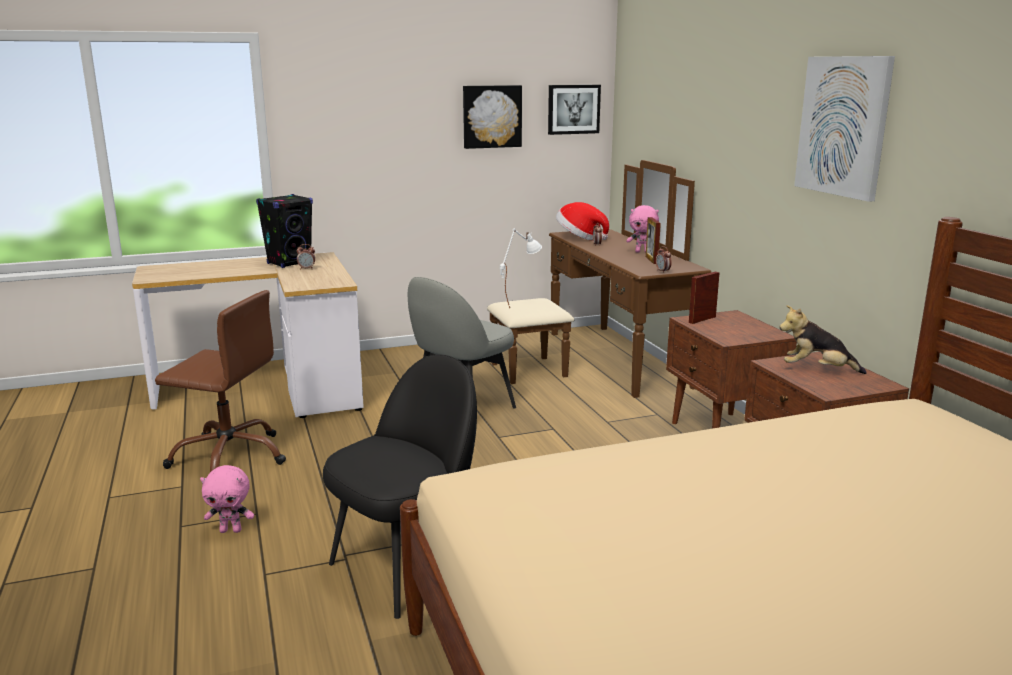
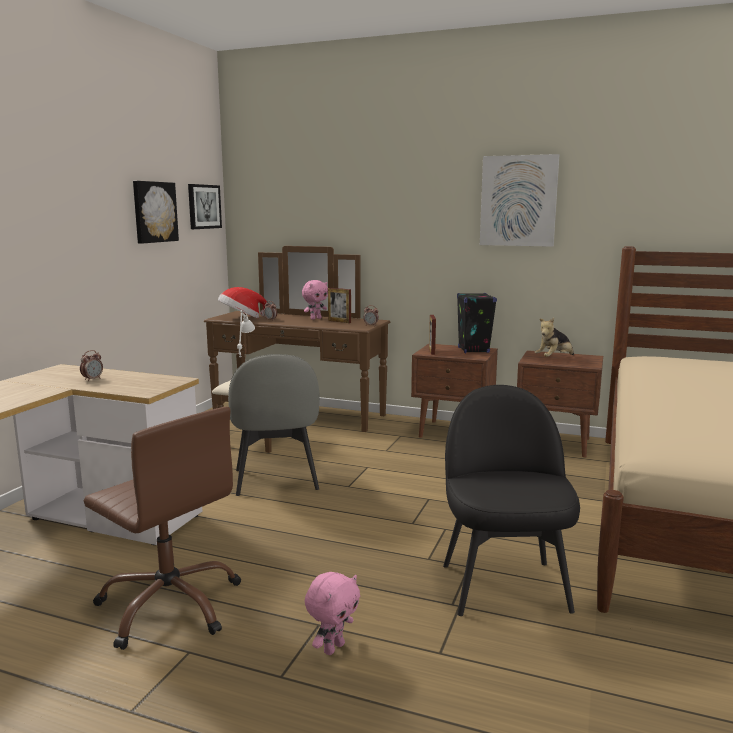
camera: 50 degrees left, 5 degrees down
brown office chair [155,290,286,472] -> brown office chair turned 75 degrees clockwise [84,407,241,650]
black speaker [256,194,313,268] -> black speaker moved to [457,293,497,353]

